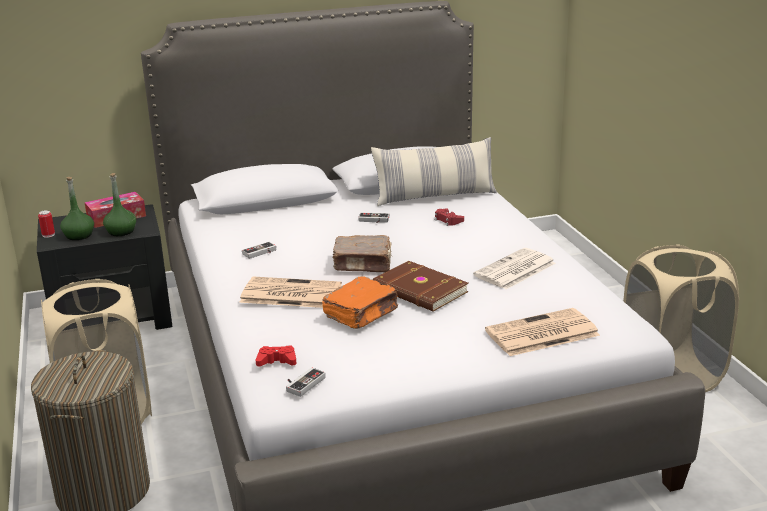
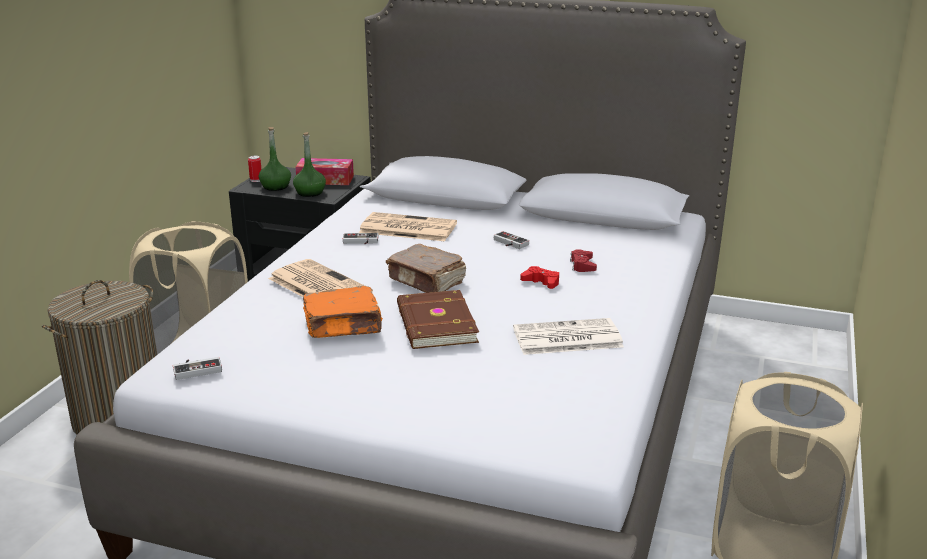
camera: 35 degrees right, 0 degrees up
red game controller [256,346,296,366] -> red game controller moved to [520,266,559,289]
pillow [371,137,497,206] -> none
newspaper [485,308,600,356] -> newspaper moved to [359,212,457,241]

